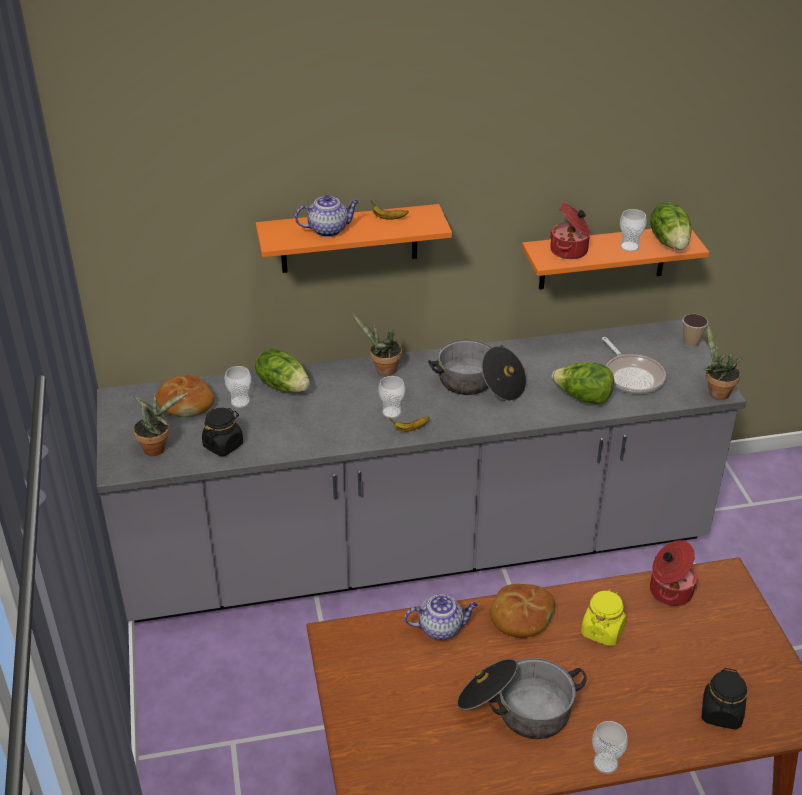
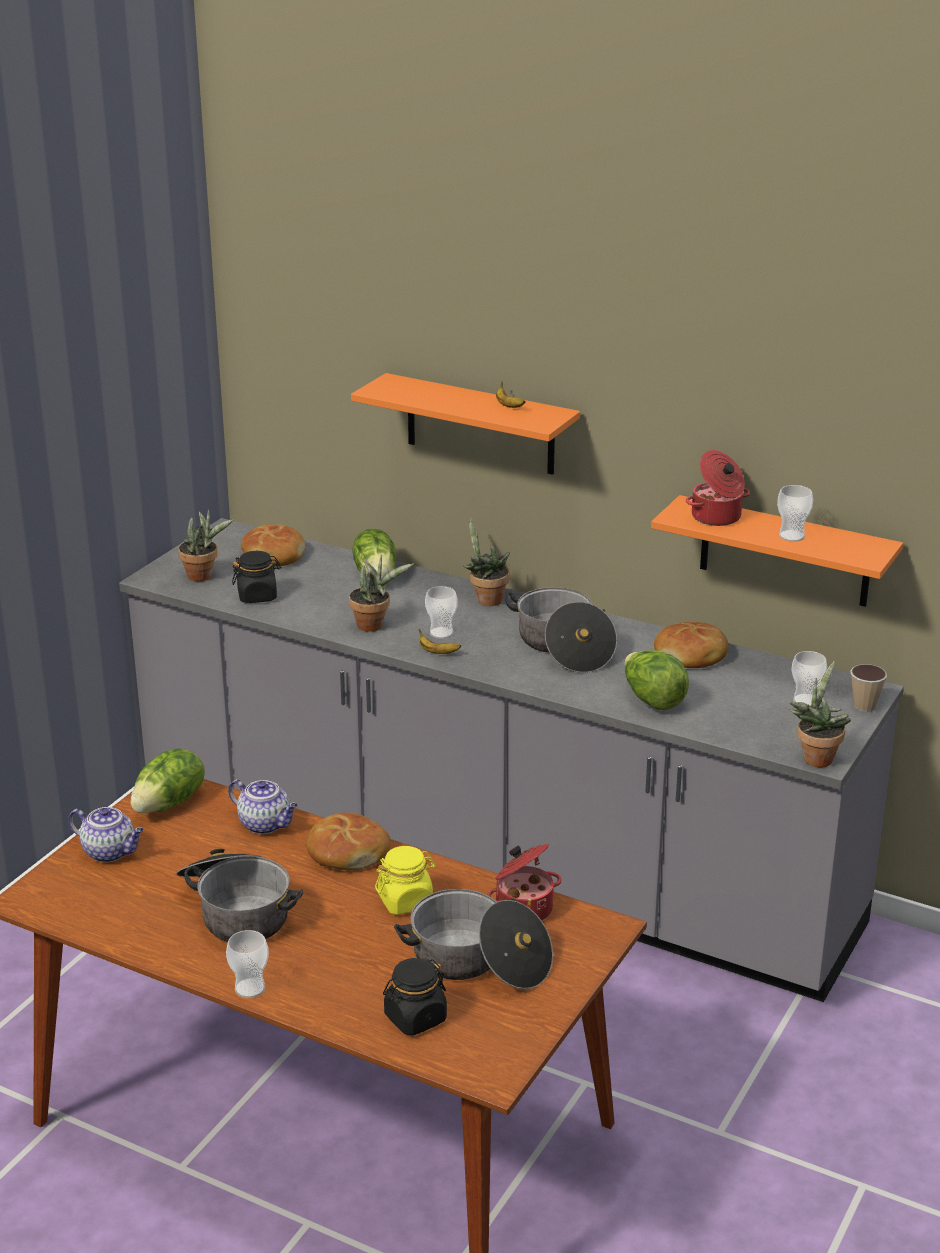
camera: 40 degrees right, 10 degrees down
cup [225,366,251,408] -> cup moved to [791,651,827,706]
teapot [295,195,359,237] -> teapot moved to [68,807,144,863]
frying pan [602,337,666,394] -> none
lettuce [650,202,692,250] -> lettuce moved to [131,748,205,813]
none -> potted plant [349,555,414,632]
none -> cooking pot [394,889,553,989]
none -> bread [654,622,729,668]

